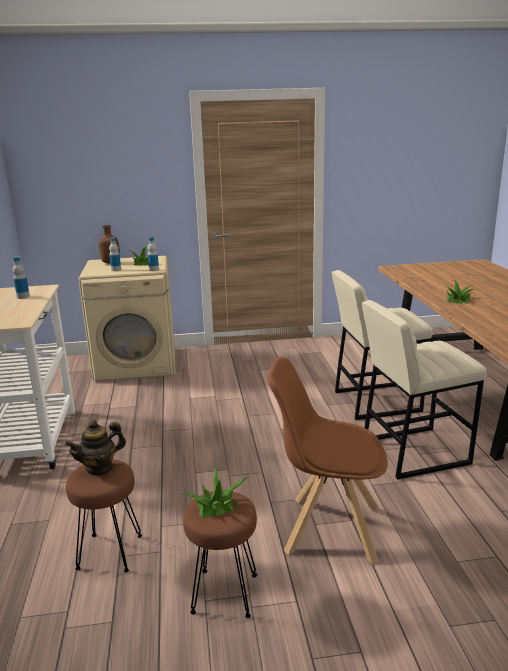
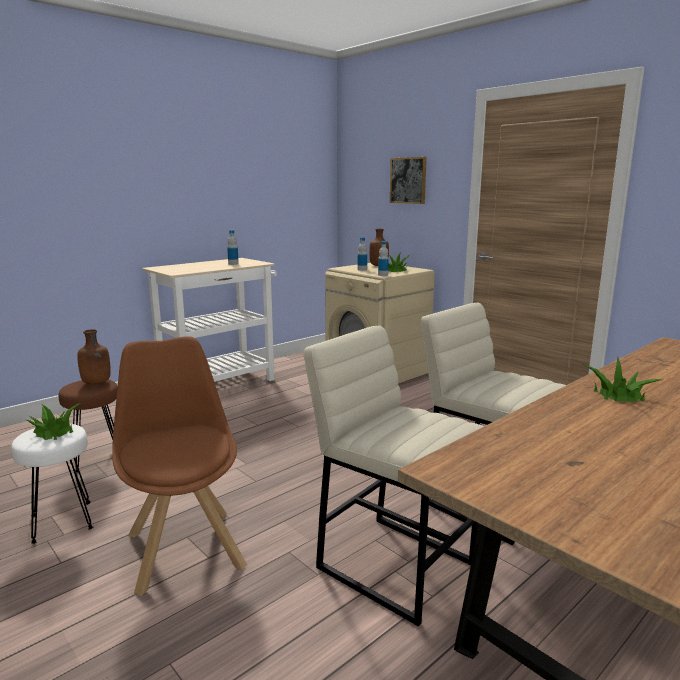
camera: 55 degrees right, 5 degrees down
teapot [65,420,126,476] -> brown bottle [77,329,111,385]
brown stool [183,491,257,618] -> white stool [11,424,93,544]
none -> picture [390,157,427,204]

